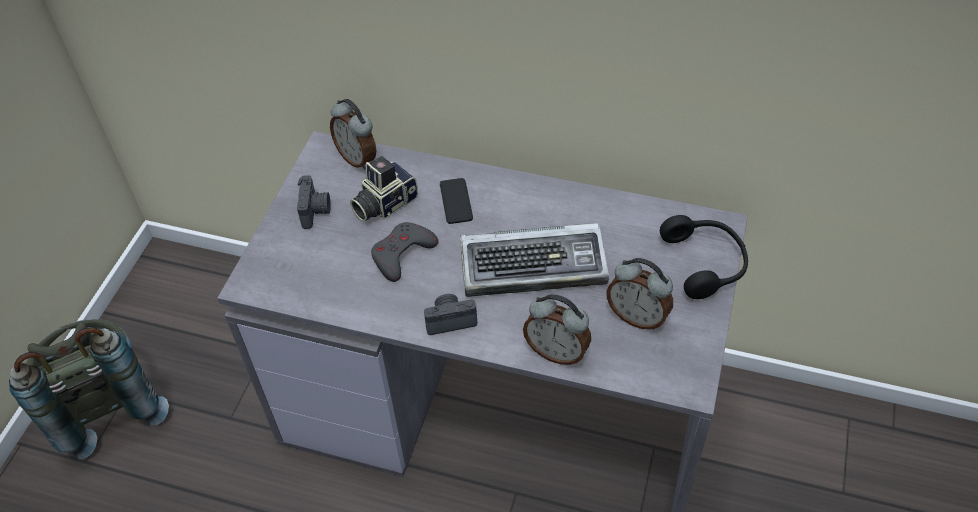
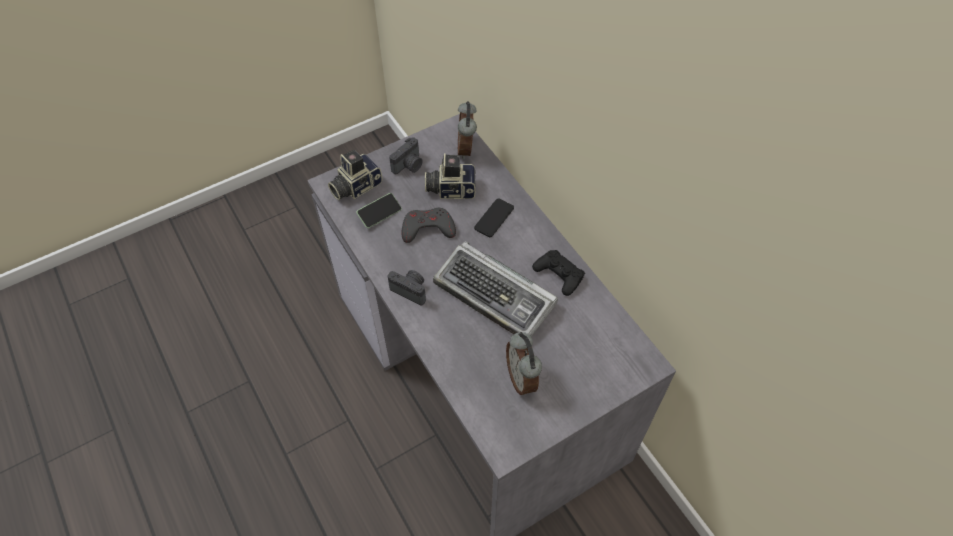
camera: 40 degrees right, 5 degrees up
grey backpack [9,319,169,459] -> none
alarm clock [523,294,591,365] -> none
black headphones [660,215,748,299] -> none
none -> camera [328,150,382,200]
none -> phone [356,193,402,228]
none -> black game controller [532,250,585,296]

